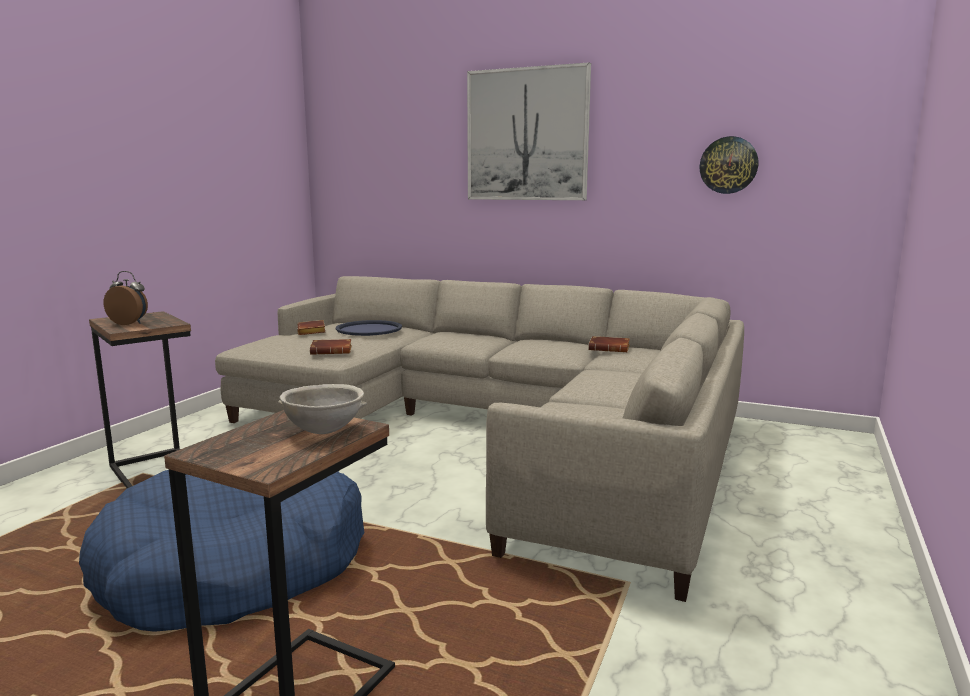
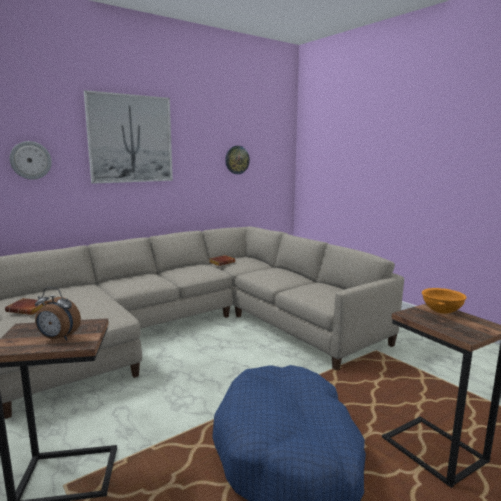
camera: 60 degrees left, 0 degrees up
alarm clock [104,271,148,325] -> alarm clock turned 120 degrees counterclockwise [35,287,81,340]
grey bowl [278,384,367,434] -> orange bowl [422,288,467,314]
brown book [310,339,352,355] -> none
blue tray [336,320,402,336] -> none
none -> wall clock [10,141,52,180]

